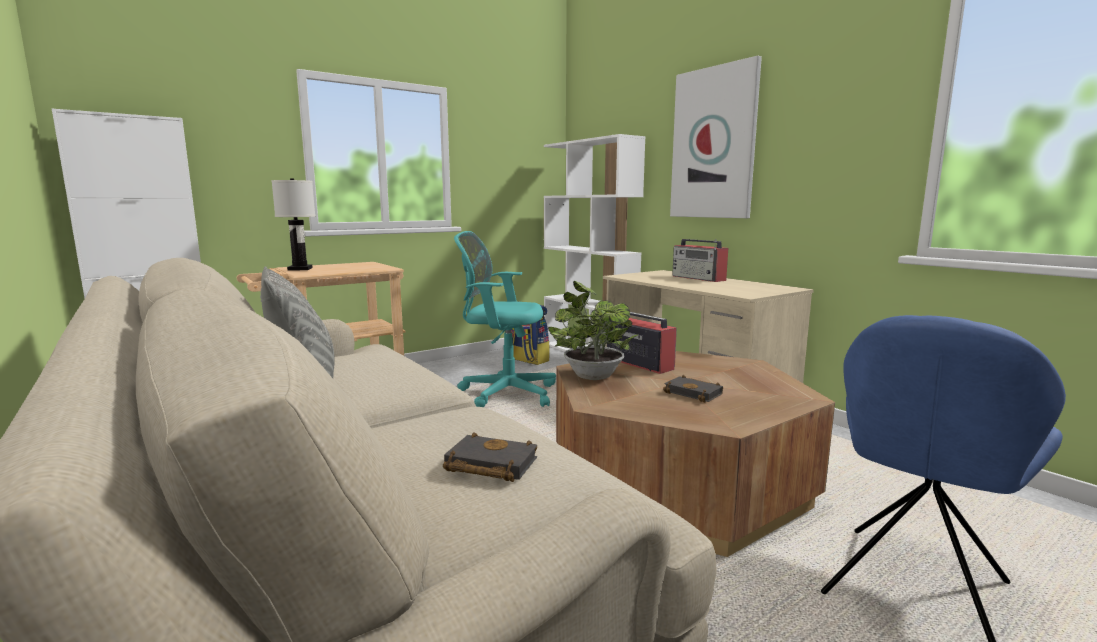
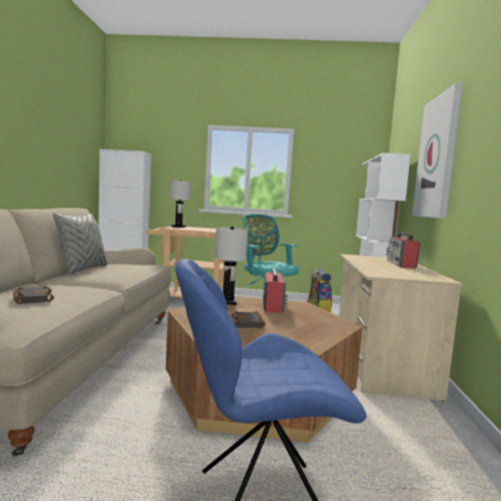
camera: 40 degrees right, 5 degrees down
potted plant [548,281,639,380] -> white table lamp [215,227,248,305]

